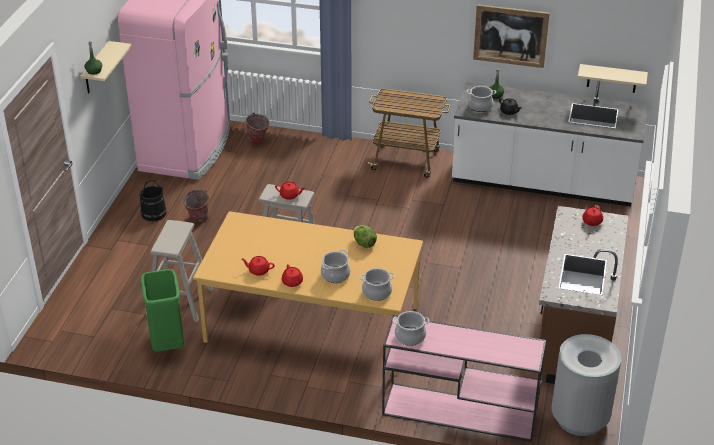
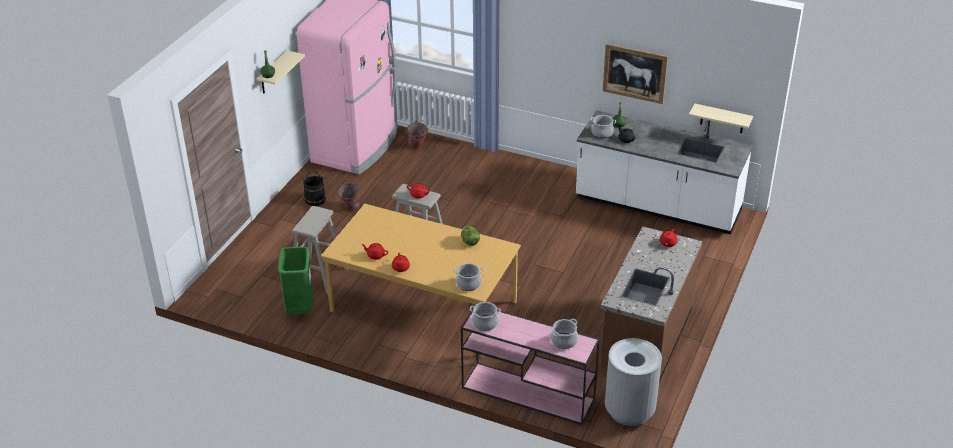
camera: 10 degrees right, 0 degrees up
cooking pot [321,250,351,283] -> cooking pot moved to [551,319,578,349]
cart [368,89,450,178] -> none

